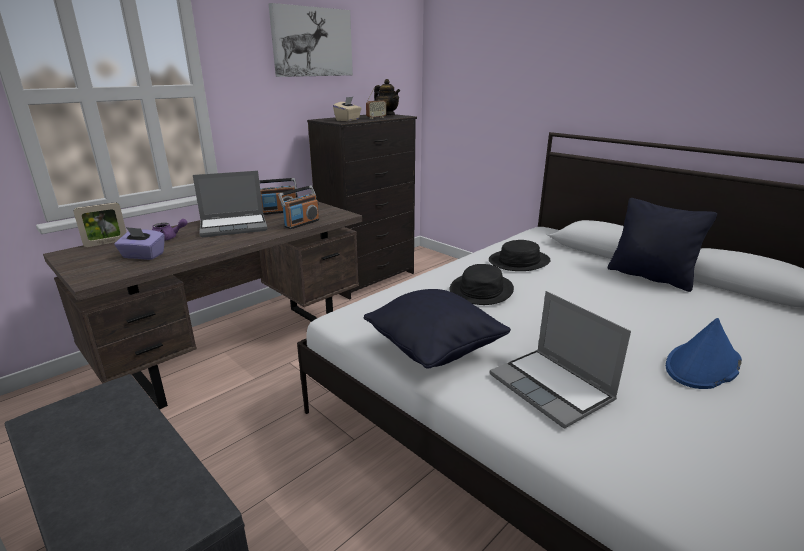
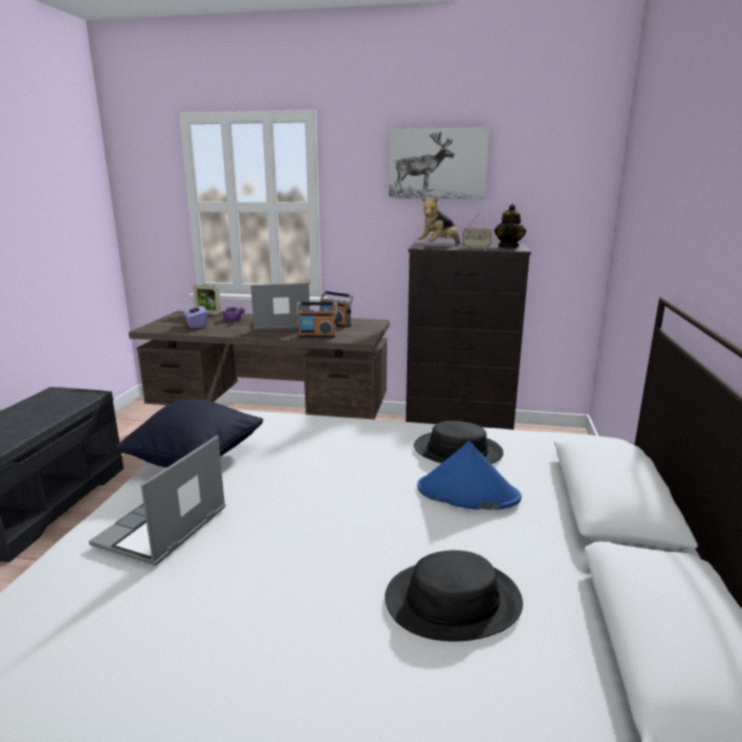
camera: 55 degrees right, 5 degrees down
laptop [193,171,268,237] -> laptop turned 135 degrees clockwise [251,283,310,330]
beige tissue box [333,97,362,121] -> plush toy [418,196,460,244]
black hat [450,264,514,305] -> black hat moved to [385,550,523,641]
black pillow [608,198,717,292] -> none
blue hat [666,318,742,389] -> blue hat moved to [418,441,521,510]

